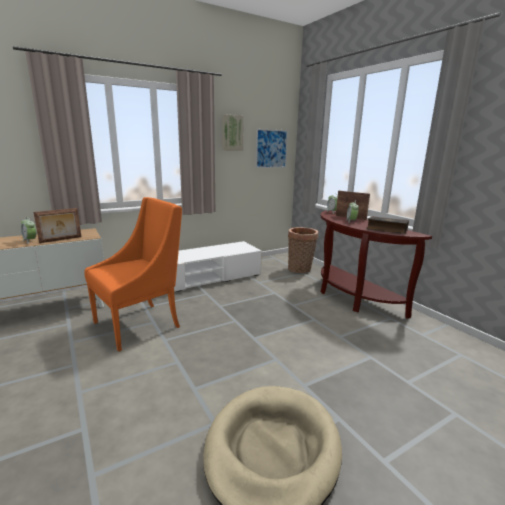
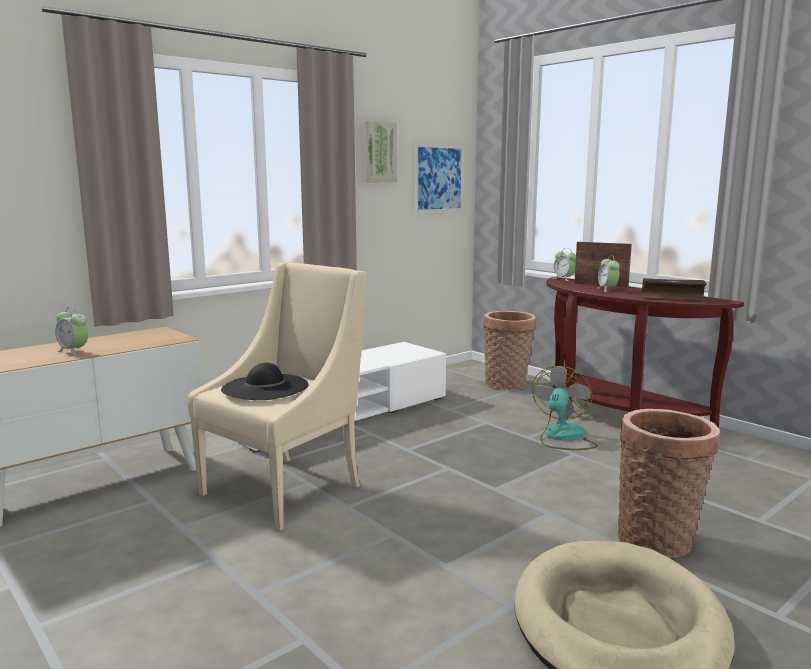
camera: 10 degrees left, 5 degrees down
picture frame [34,208,81,243] -> none
orange armchair [84,197,182,352] -> beige armchair [188,263,367,531]
none -> black hat [221,363,309,400]
none -> fan [532,366,598,450]
none -> basket [618,409,720,559]

